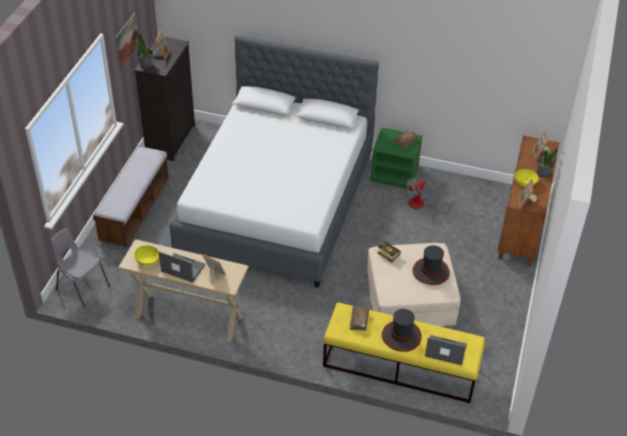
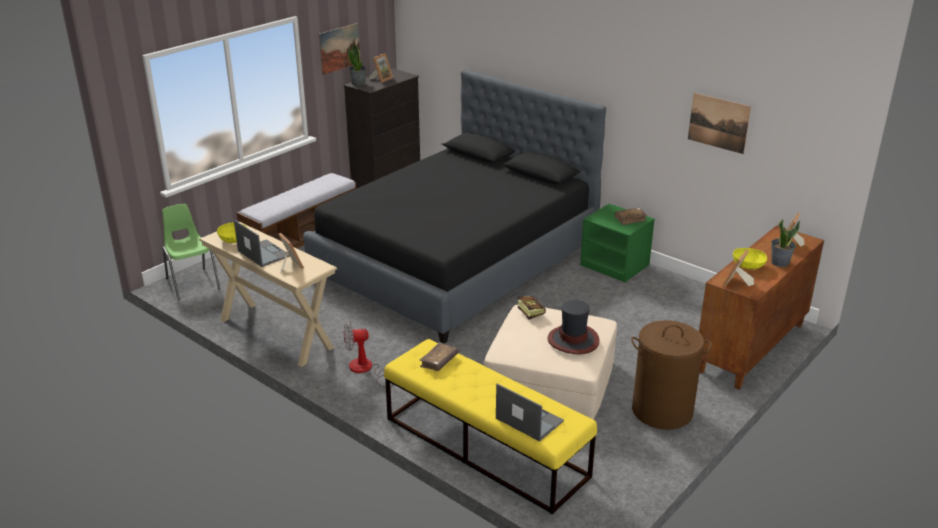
camera: 25 degrees right, 15 degrees down
grey chair [51,228,110,309] -> green chair [162,204,220,300]
white bed [169,35,379,287] -> black bed [303,69,606,343]
hat [382,309,422,352] -> none
fan [406,178,455,214] -> fan moved to [344,322,393,387]
none -> brown laundry basket [631,320,712,430]
none -> picture [688,93,751,154]

